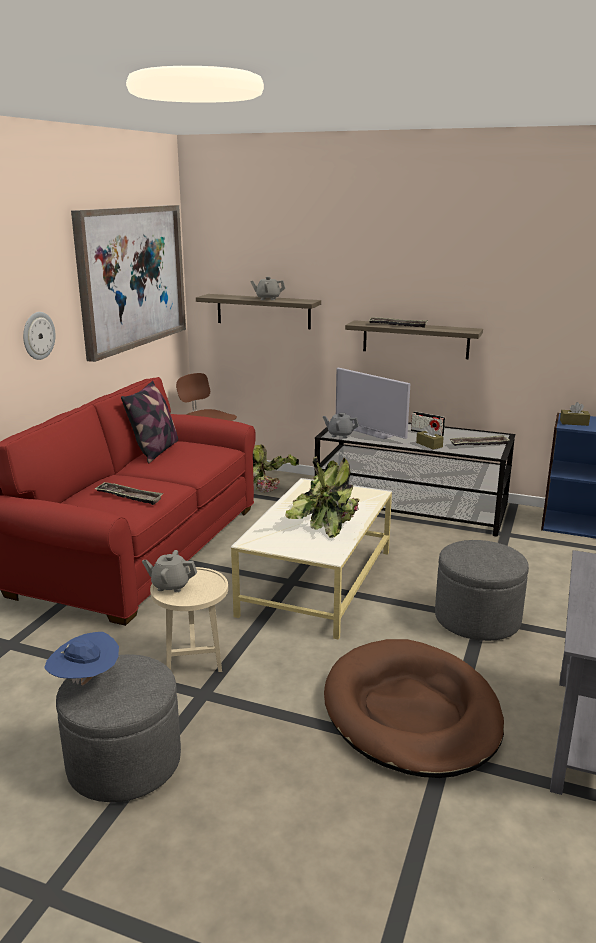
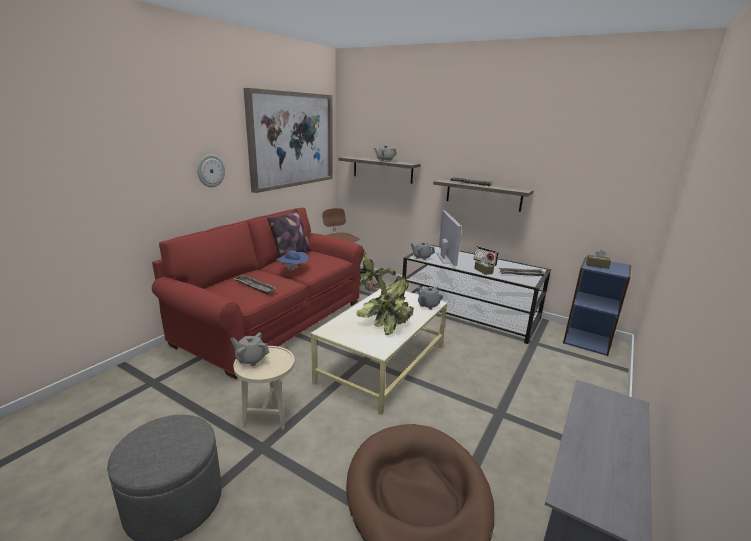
camera: 10 degrees right, 0 degrees up
blue hat [44,632,119,685] -> blue hat moved to [276,250,309,271]
television [336,367,410,439] -> television turned 150 degrees counterclockwise [436,210,462,266]
grey ottoman [435,540,529,641] -> none
none -> grey teapot [417,286,443,310]

